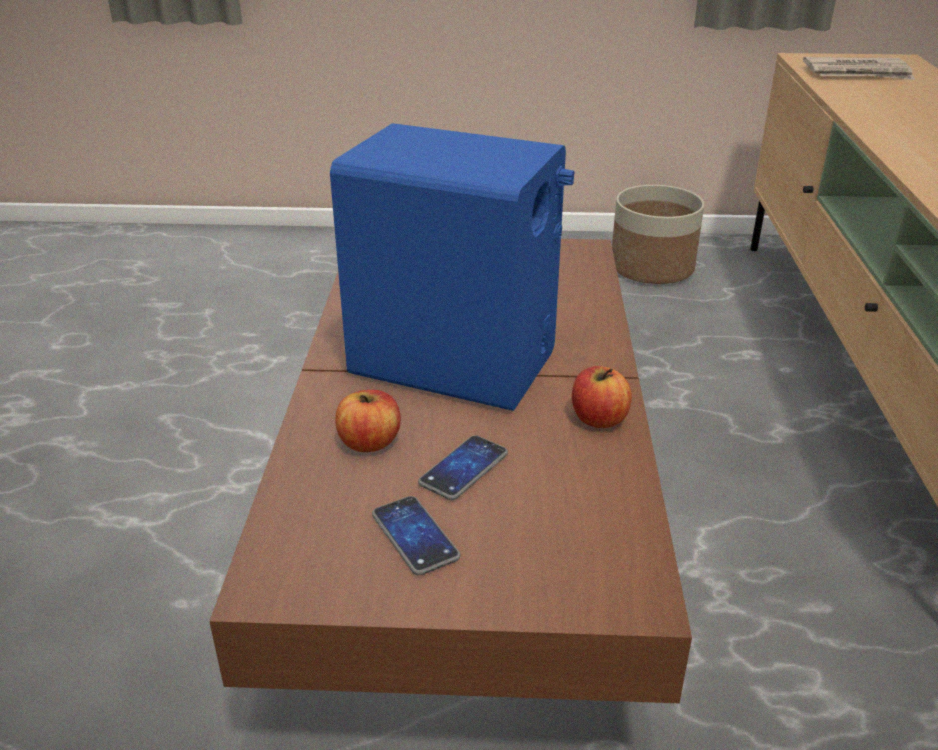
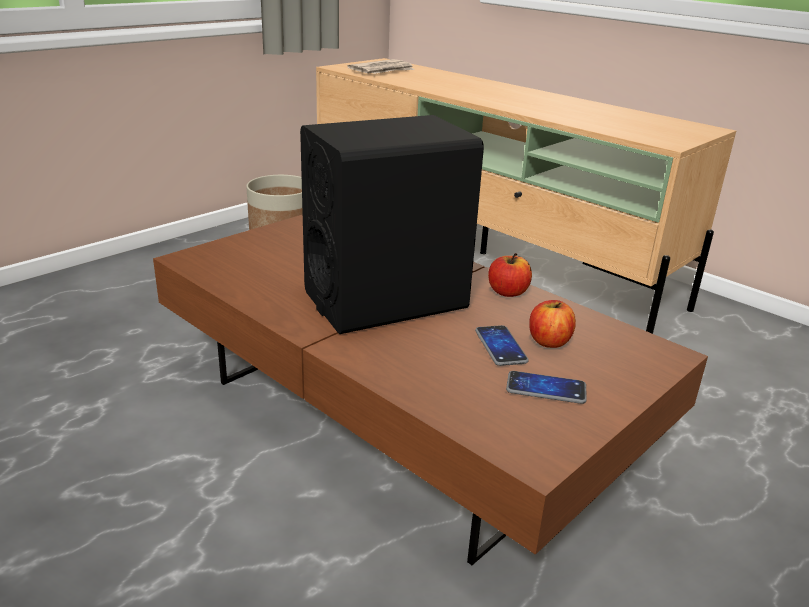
camera: 50 degrees left, 5 degrees down
blue speaker [330,123,575,411] -> black speaker [300,115,484,334]
apple [335,390,401,452] -> apple moved to [529,300,576,348]

